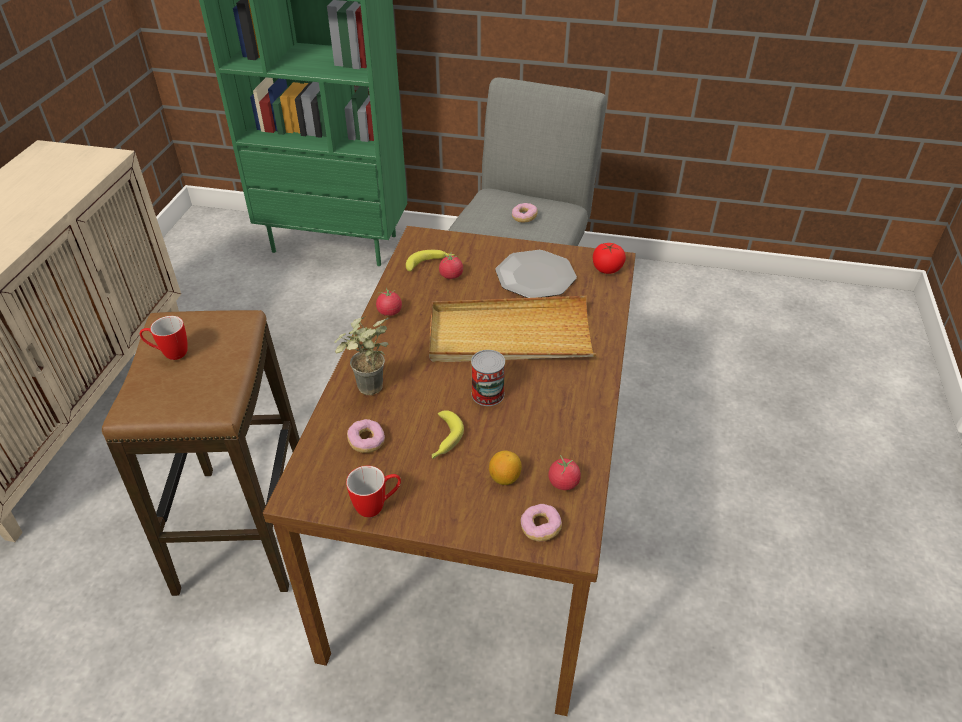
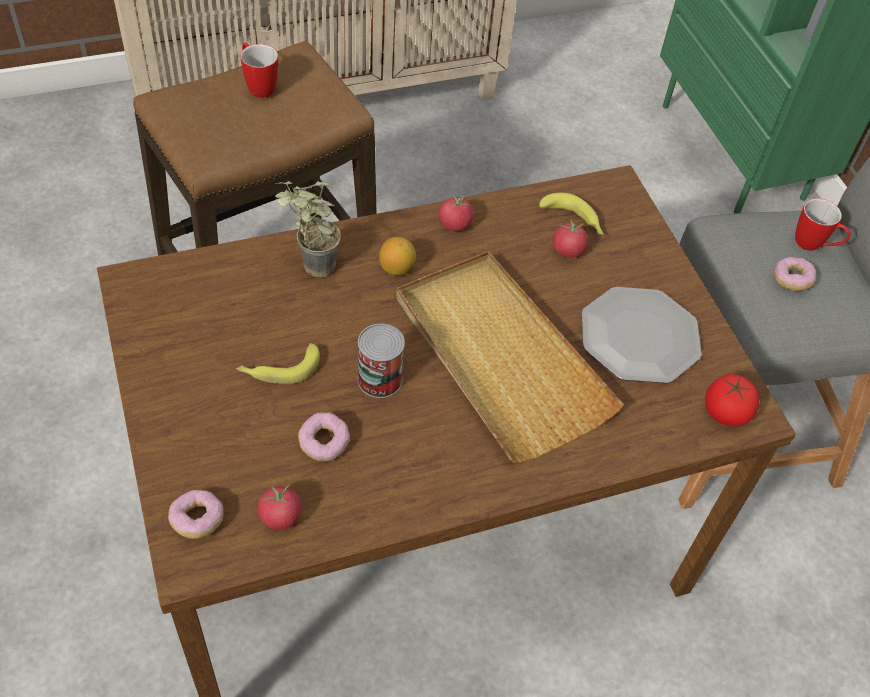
camera: 55 degrees right, 10 degrees up
mug [346,466,401,517] -> mug moved to [795,198,850,251]
donut [347,419,385,453] -> donut moved to [298,412,350,461]
lemon [489,451,522,485] -> lemon moved to [379,237,416,275]

